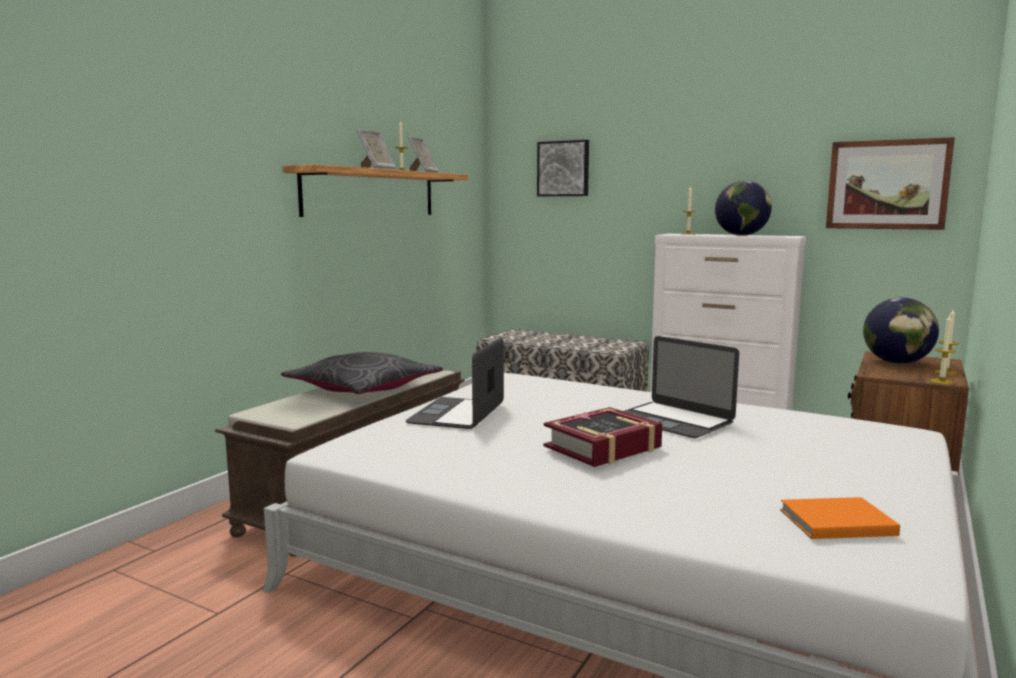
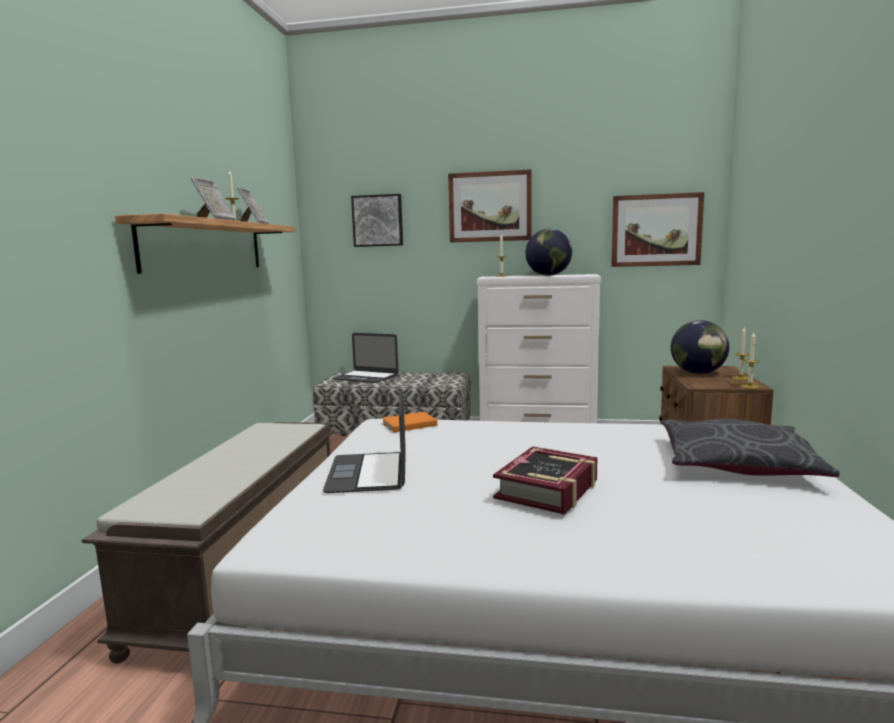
camera: 20 degrees left, 0 degrees up
grey pillow [281,352,443,394] -> grey pillow moved to [662,419,840,477]
laptop [624,336,739,438] -> laptop moved to [332,333,398,383]
orange book [780,497,900,539] -> orange book moved to [382,412,437,432]
none -> picture [448,169,531,243]

